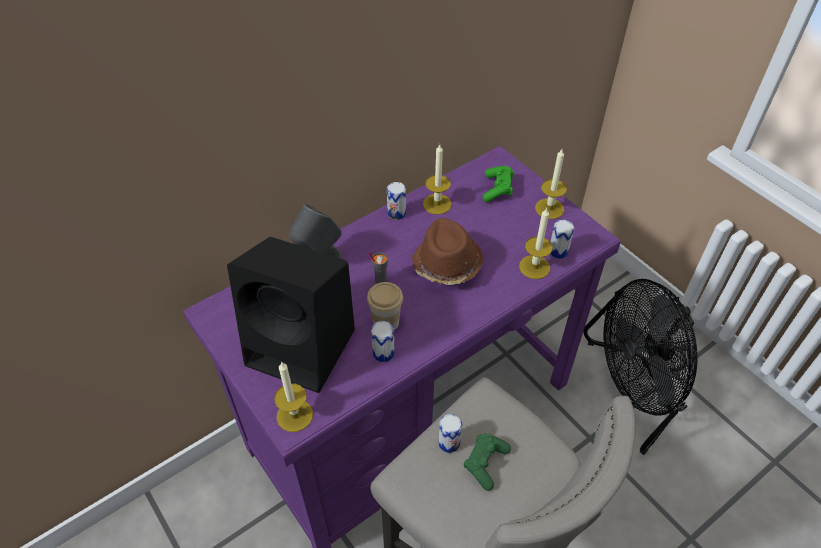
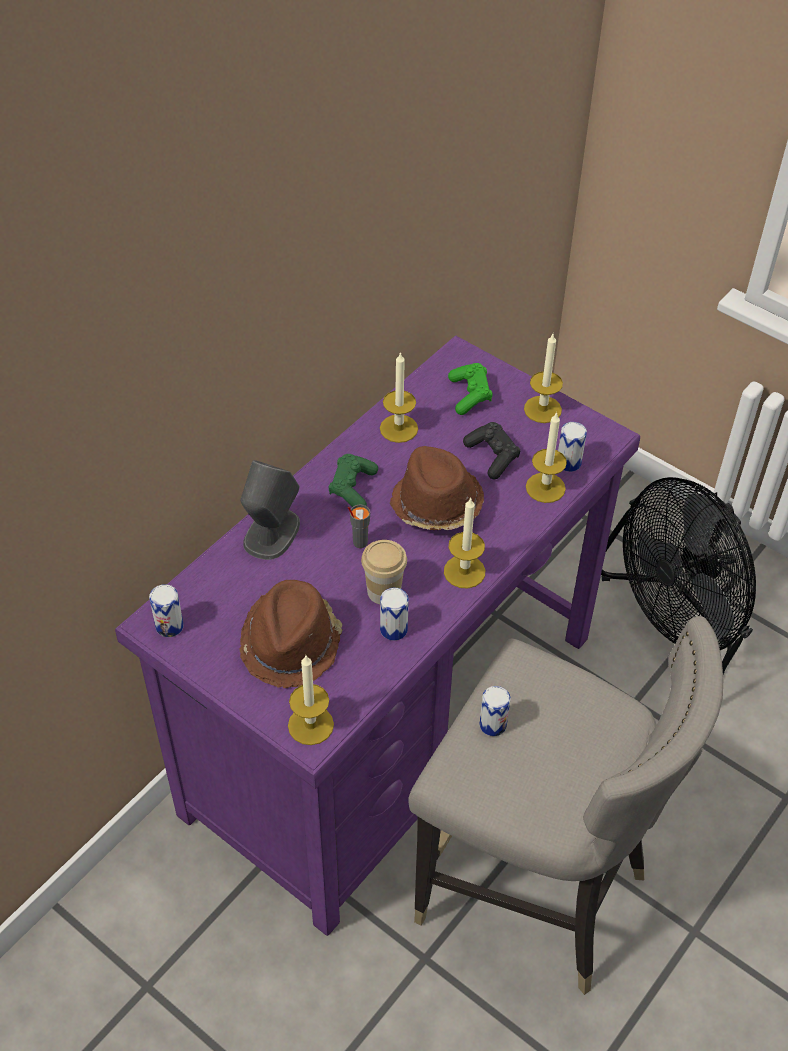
camera: 15 degrees left, 0 degrees up
black speaker [227,237,355,393] -> brown hat [239,580,343,688]
can [387,182,406,220] -> can moved to [149,584,183,637]
green game controller [464,433,511,491] -> green game controller moved to [328,454,378,507]
none -> candle [444,497,485,589]
none -> black game controller [463,422,520,479]

